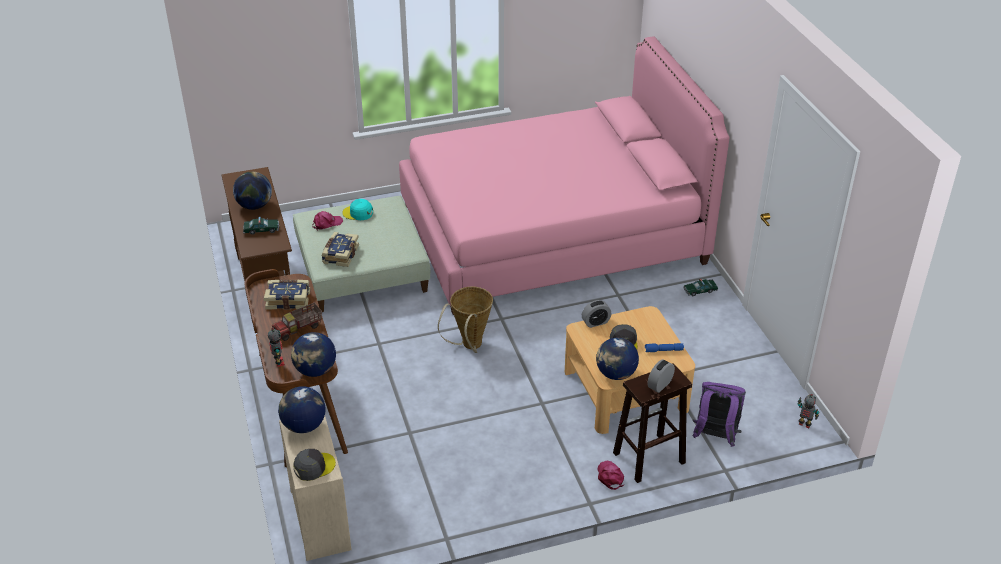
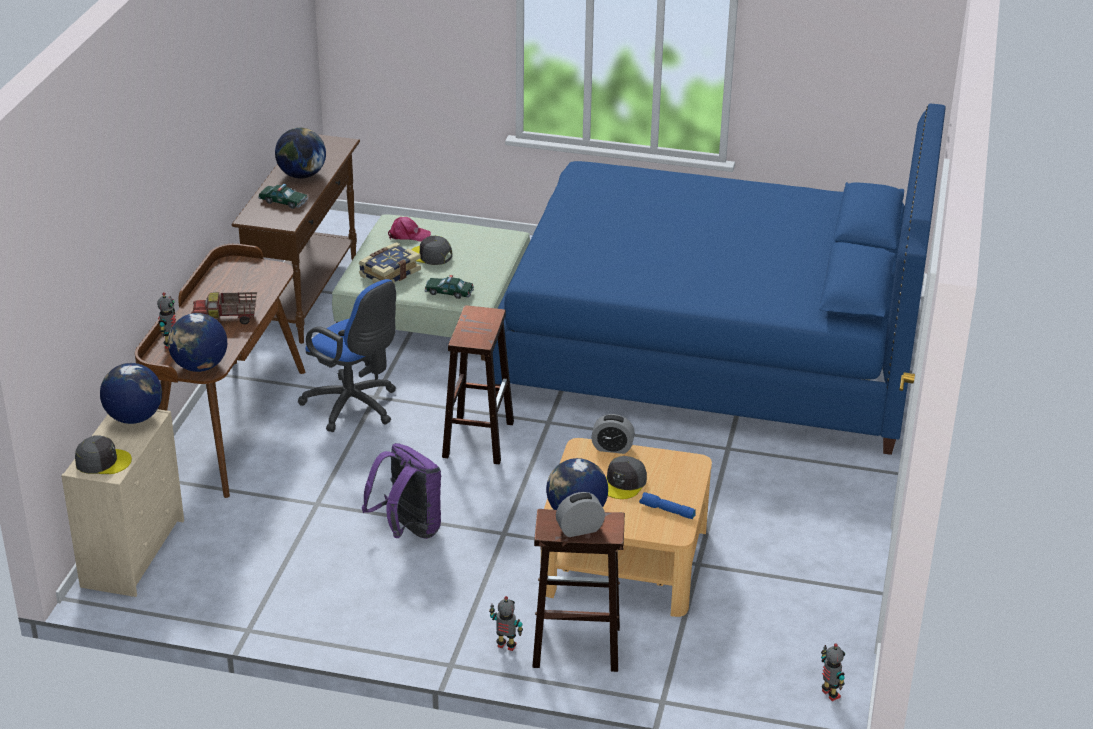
camera: 30 degrees right, 5 degrees down
book [264,279,310,310] -> none
turquoise cap [342,199,373,220] -> none
pink bed [399,37,729,315] -> blue bed [493,104,946,455]
basket [438,287,493,353] -> brown stool [442,305,514,465]
pink cap [597,461,624,490] -> toy robot [489,596,523,651]
toy car [683,279,718,296] -> toy car moved to [425,275,474,299]
purple backpack [693,382,746,447] -> purple backpack moved to [362,443,441,539]
none -> blue office chair [298,279,396,432]
none -> grey cap [411,236,452,265]

